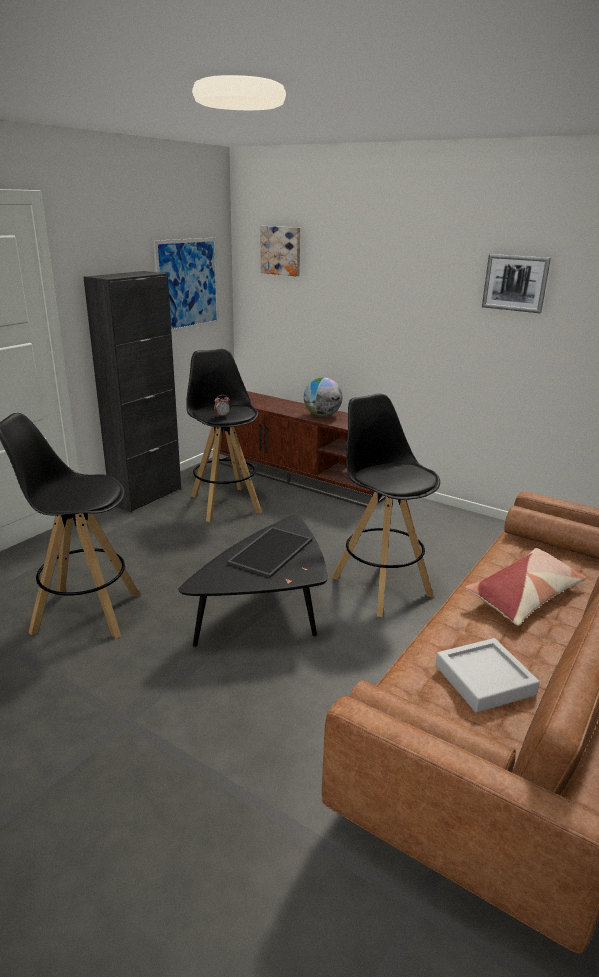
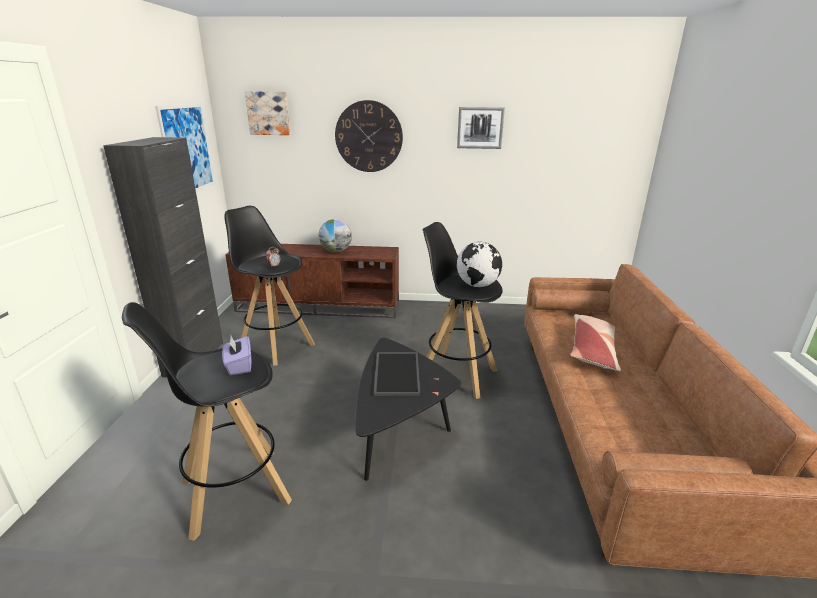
camera: 30 degrees left, 0 degrees up
grey tray [436,638,540,713] -> none
none -> purple tissue box [222,336,252,375]
none -> wall clock [335,100,403,172]
none -> globe [457,242,502,287]

